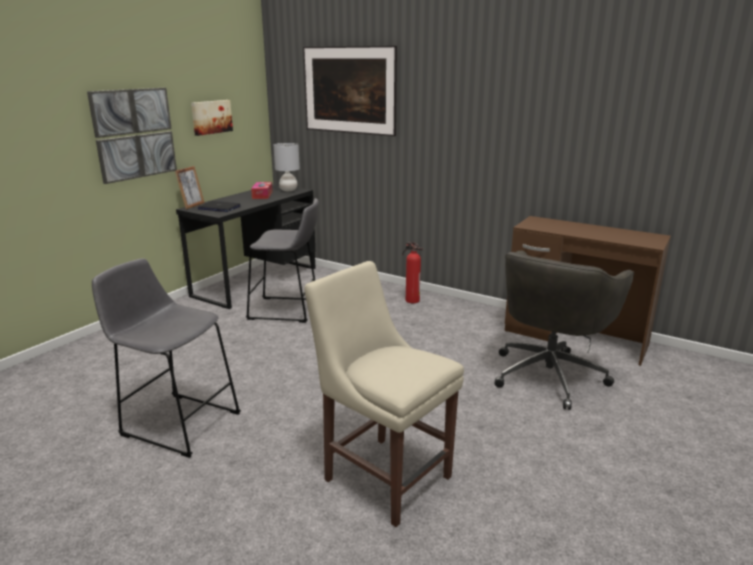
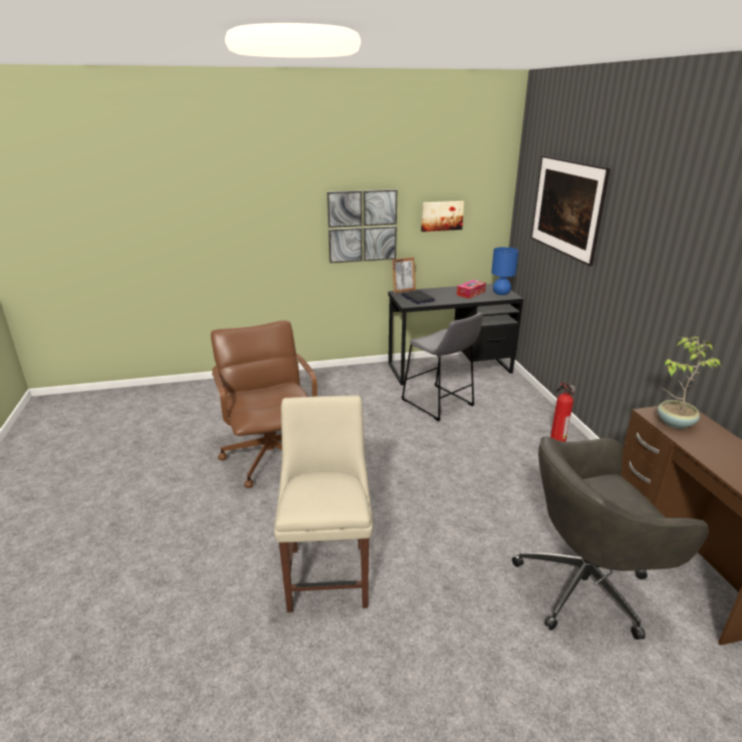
camera: 45 degrees right, 5 degrees up
grey stool [92,258,241,458] -> brown office chair [211,320,317,488]
grey table lamp [273,143,300,191] -> blue table lamp [491,247,519,295]
none -> potted plant [657,337,721,429]

